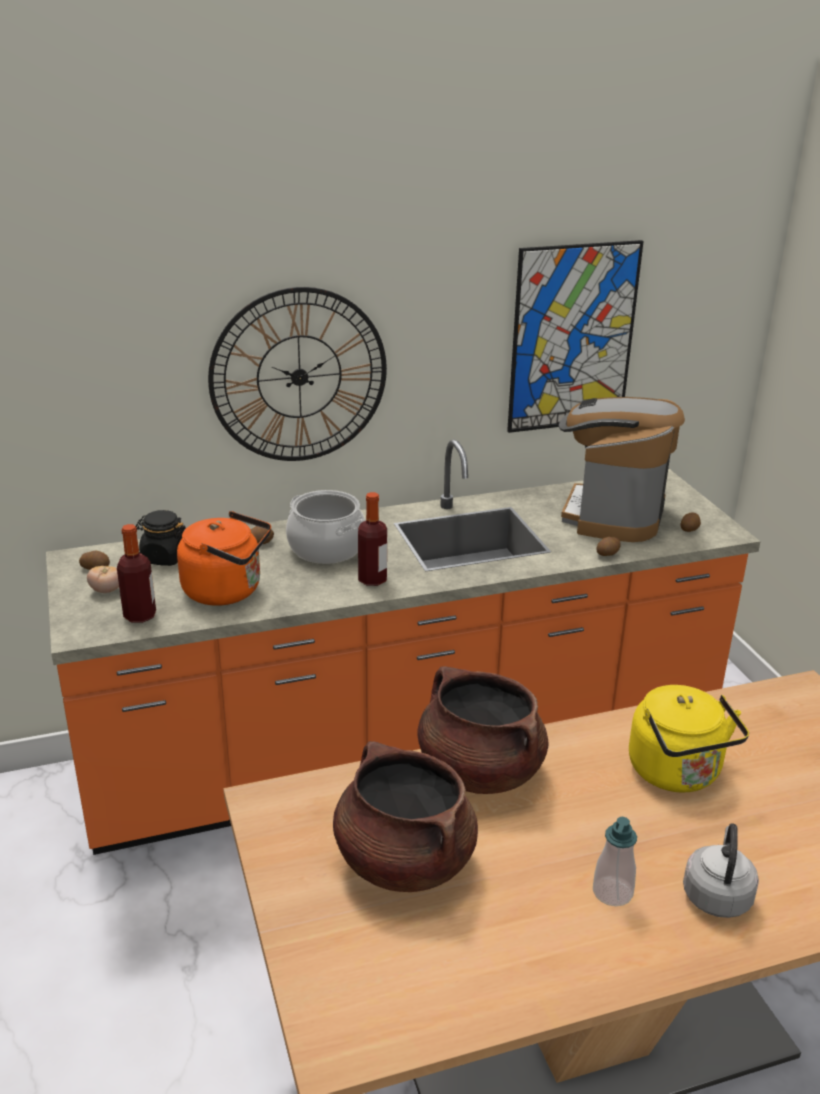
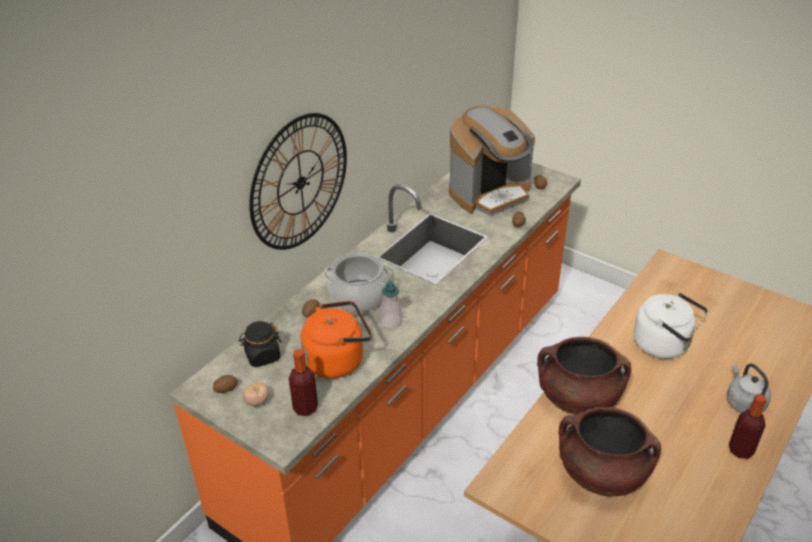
camera: 35 degrees left, 10 degrees up
bottle [358,492,387,586] -> bottle moved to [729,394,766,459]
picture [507,240,644,433] -> none
coffee machine [558,397,685,542] -> coffee machine turned 105 degrees counterclockwise [449,106,535,216]
soap dispenser [593,817,637,906] -> soap dispenser moved to [380,281,402,329]
yellow kettle [629,685,749,792] -> white kettle [634,293,708,359]

